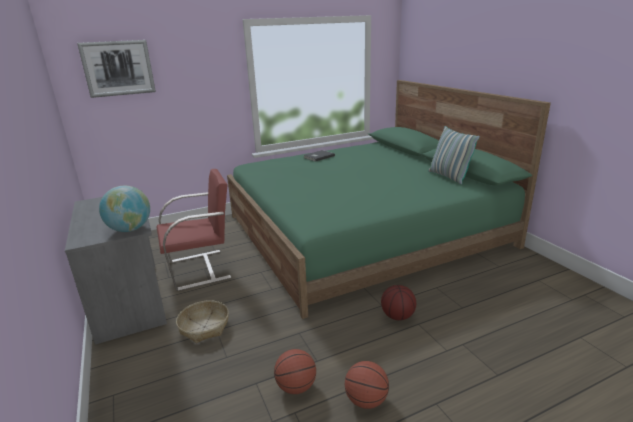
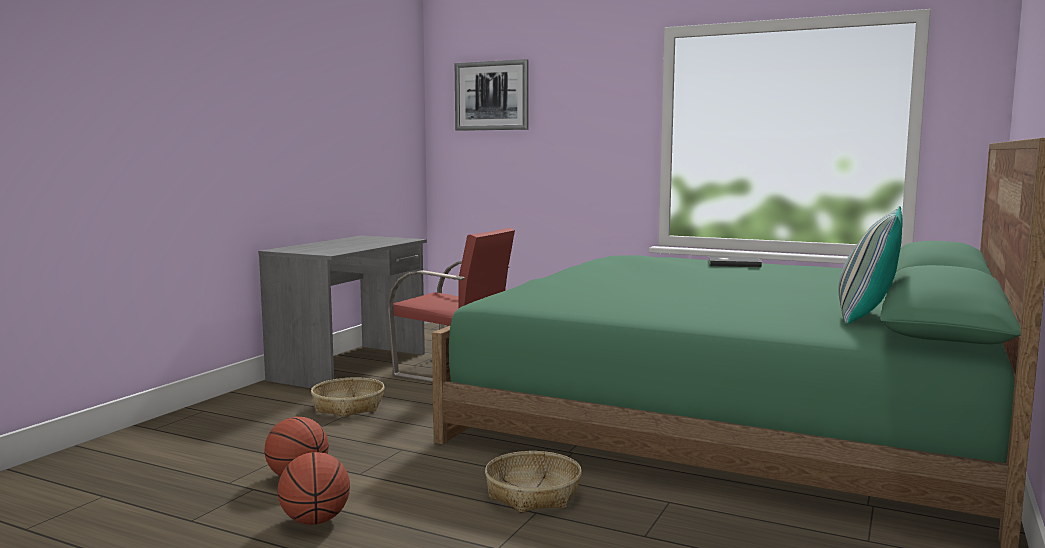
camera: 50 degrees right, 15 degrees down
globe [99,186,150,232] -> none
basketball [381,285,416,320] -> basket [485,451,582,513]

